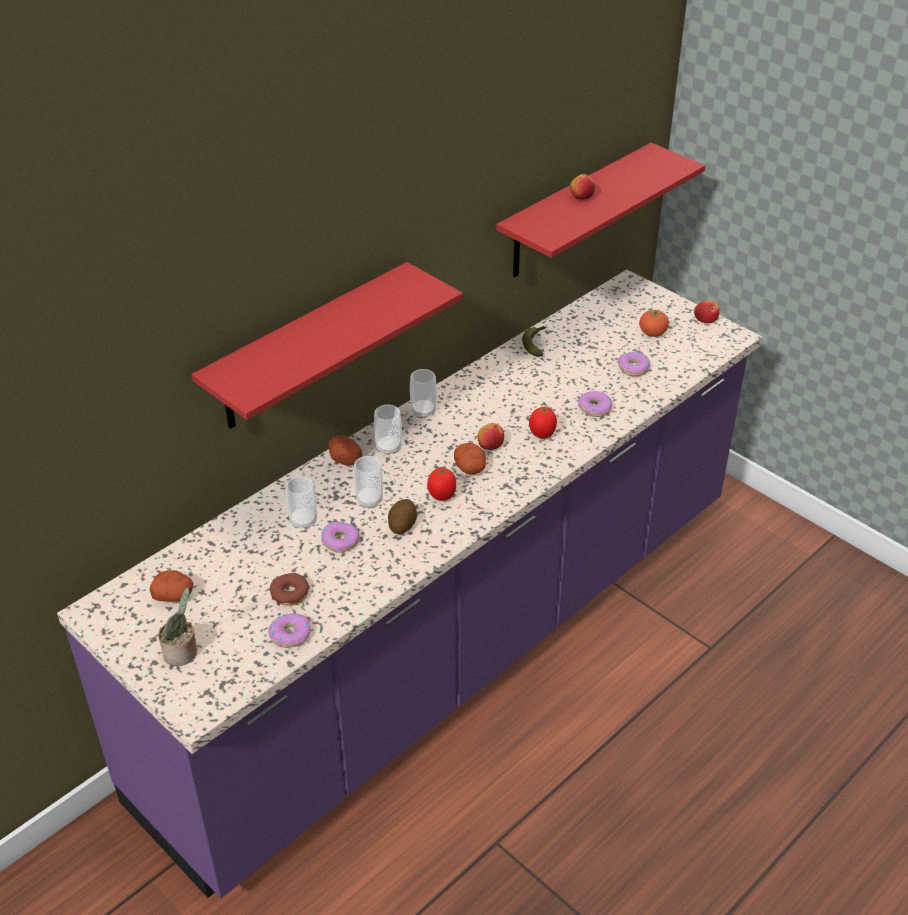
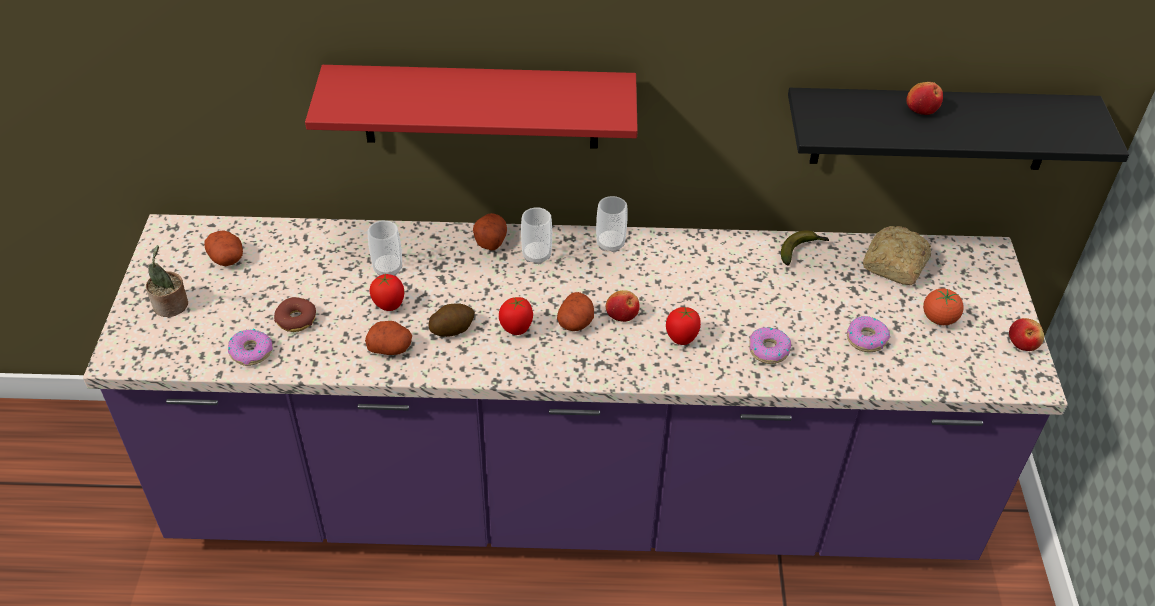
camera: 45 degrees right, 5 degrees up
donut [321,521,360,553] -> tomato [369,273,404,311]
cup [354,456,383,508] -> none
red shelf [496,143,705,277] -> black shelf [788,88,1129,170]
none -> potato [365,321,412,355]
none -> bread [863,226,931,285]

